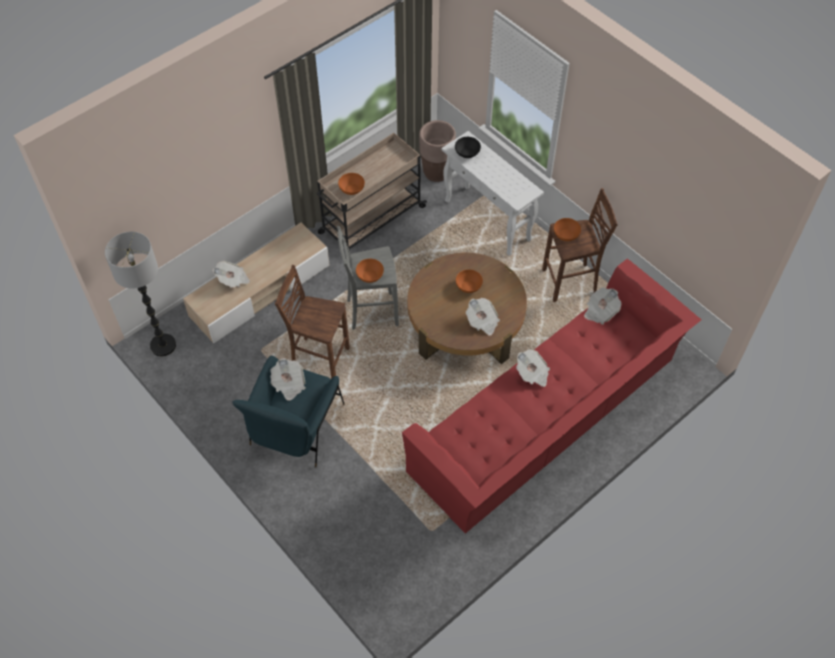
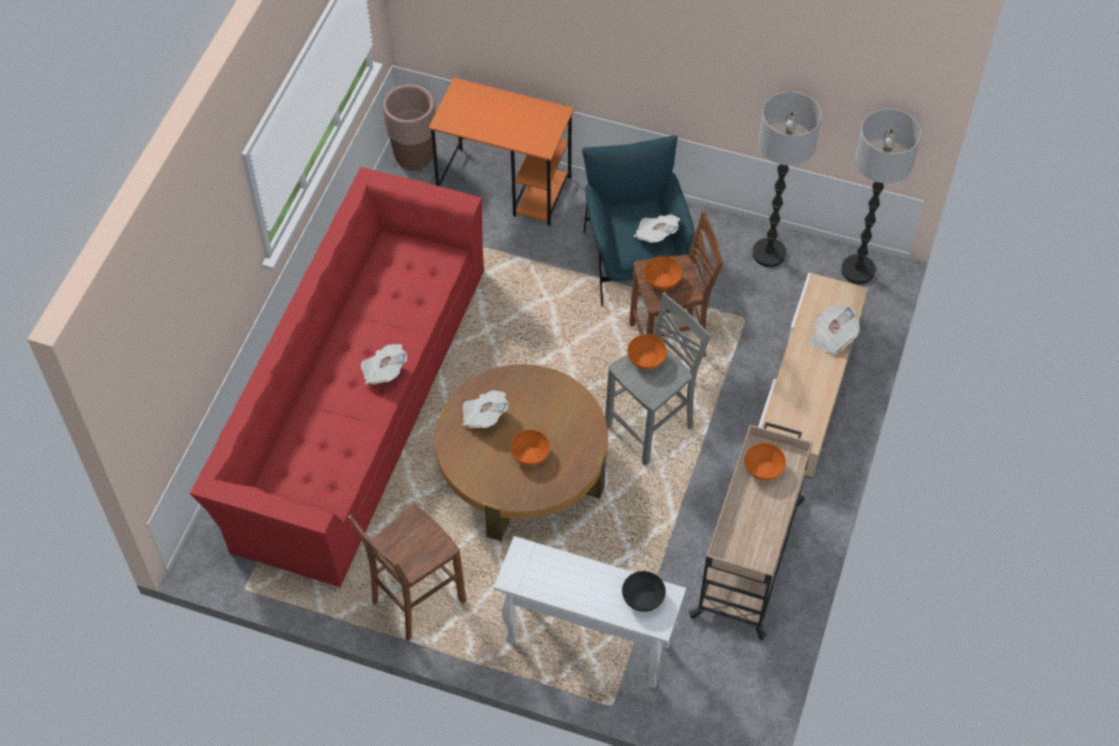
camera: 150 degrees right, 0 degrees up
brown planter [419,120,456,182] -> brown planter moved to [383,84,435,171]
orange bowl [554,218,581,241] -> orange bowl moved to [644,256,682,290]
newspaper [584,288,621,325] -> none
none -> orange desk [428,78,574,226]
none -> floor lamp [752,92,822,267]

